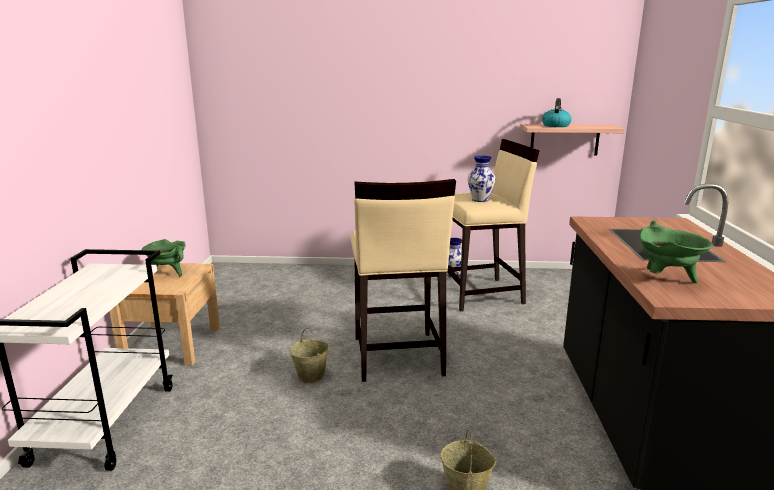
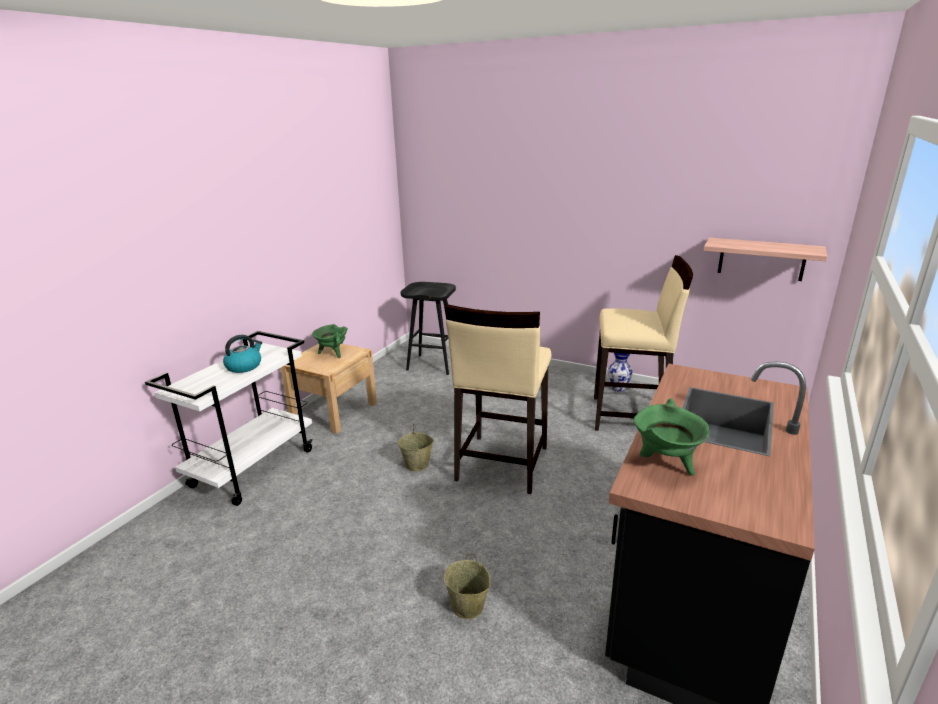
camera: 25 degrees right, 5 degrees up
vase [468,155,496,202] -> none
kettle [542,98,572,127] -> kettle moved to [223,335,262,373]
none -> black stool [400,282,456,375]

